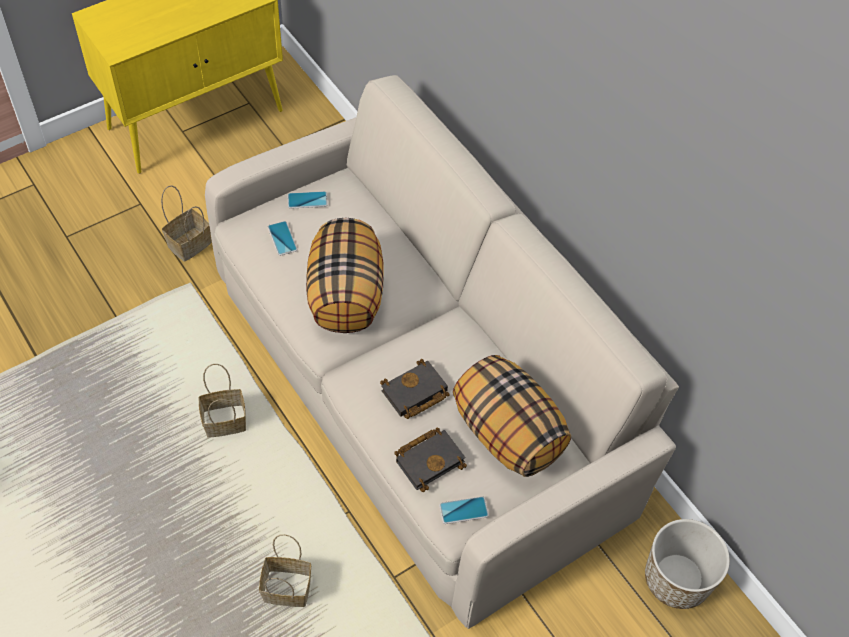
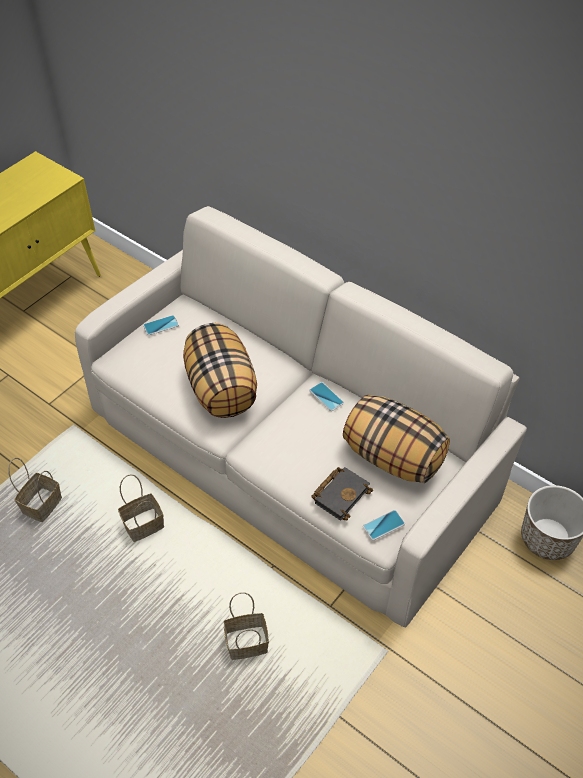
camera: 15 degrees left, 5 degrees down
basket [161,185,212,262] -> basket moved to [8,458,62,522]
phone [268,221,298,256] -> phone moved to [309,382,344,411]
black book [380,359,450,419] -> none

